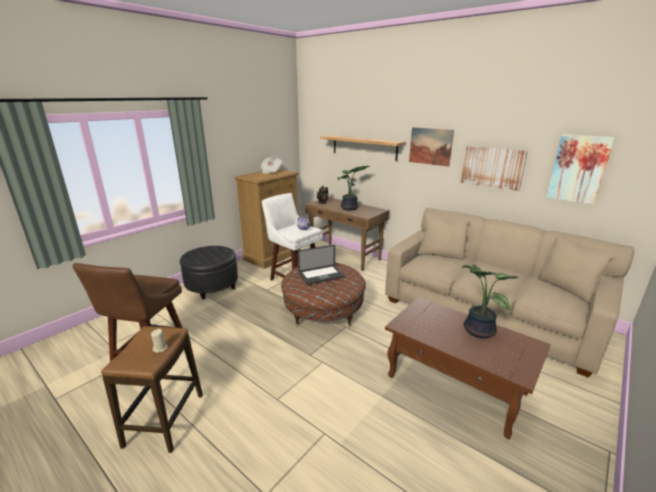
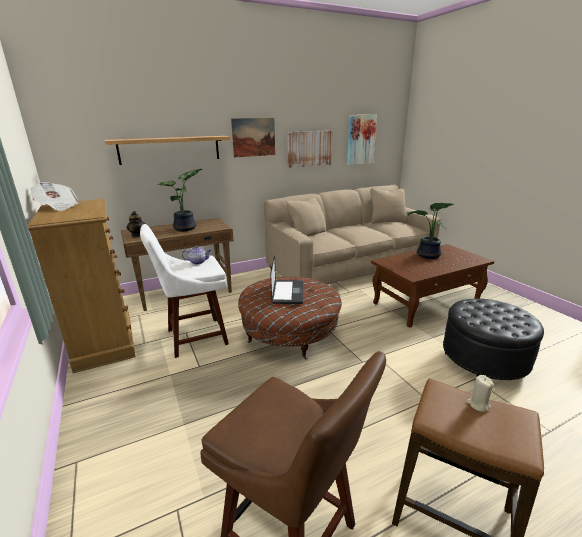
camera: 65 degrees left, 0 degrees up
black ottoman [180,246,238,299] -> black ottoman moved to [443,298,544,380]

